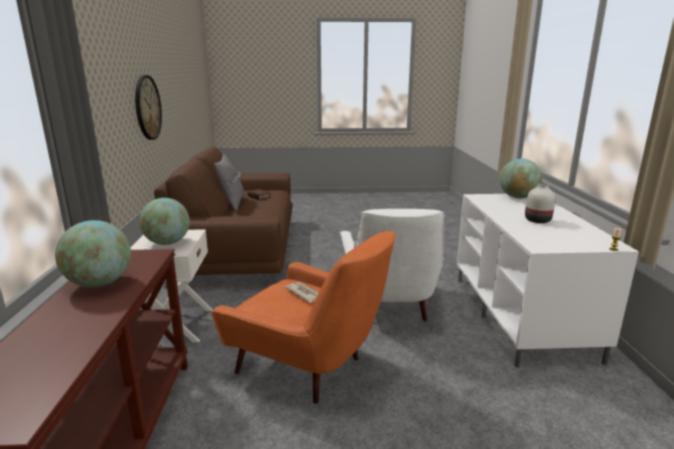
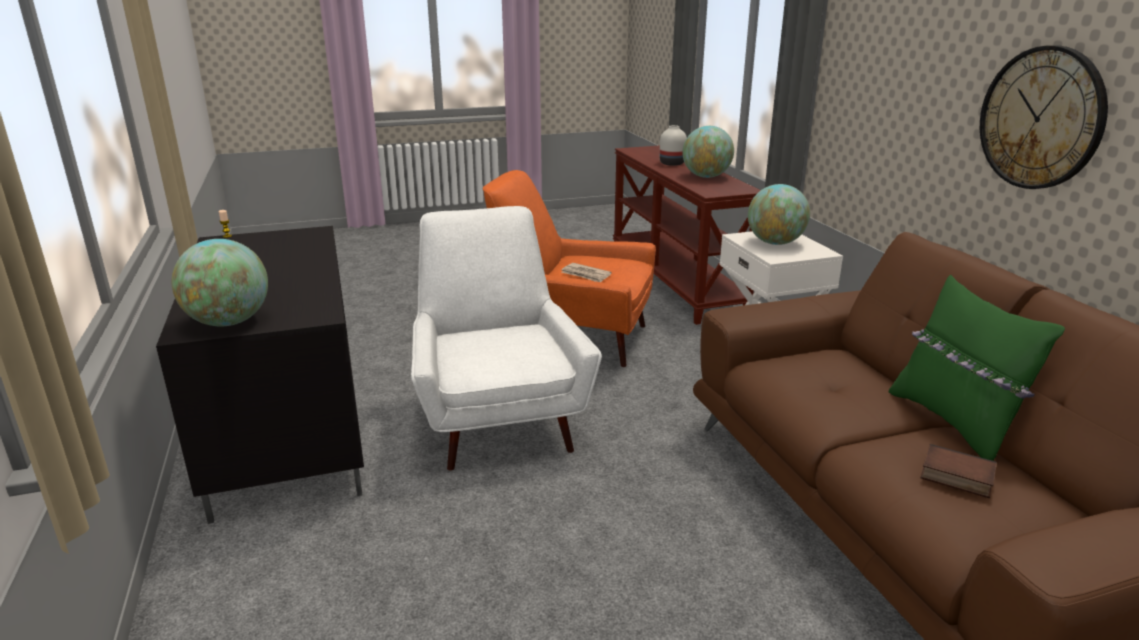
camera: 165 degrees right, 5 degrees up
grey pillow [214,154,245,211] -> green pillow [889,275,1065,461]
white tv stand [457,194,639,368] -> black tv stand [156,226,364,524]
white vase [525,184,556,223] -> white vase moved to [659,125,687,166]

